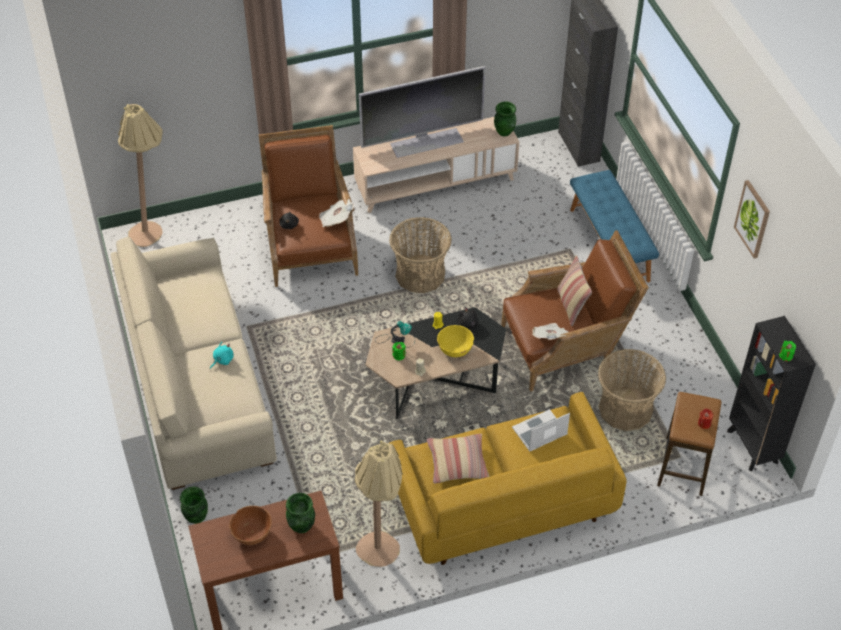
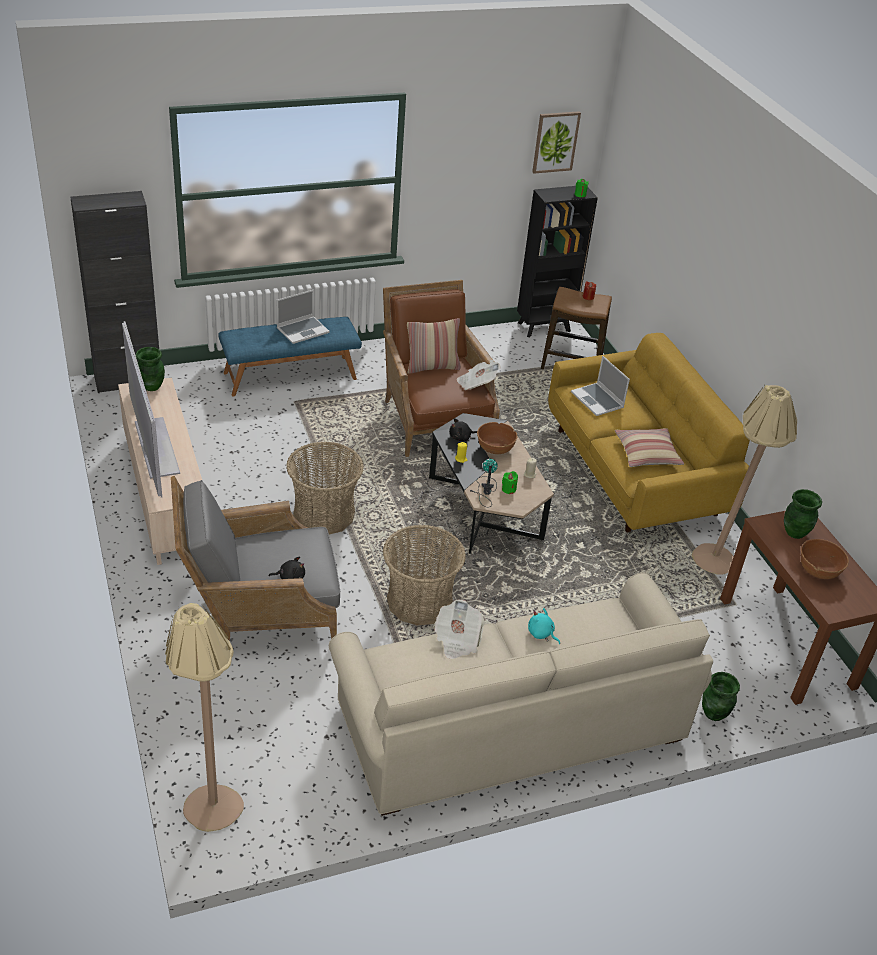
camera: 95 degrees left, 10 degrees down
brown armchair [259,125,358,287] -> grey armchair [171,476,340,641]
newspaper [319,199,354,227] -> newspaper moved to [434,600,485,659]
yellow bowl [437,325,474,357] -> brown bowl [477,422,517,454]
basket [598,349,666,431] -> basket moved to [383,525,466,625]
picture [734,180,770,259] -> picture moved to [532,111,581,174]
none -> laptop [277,289,329,344]

